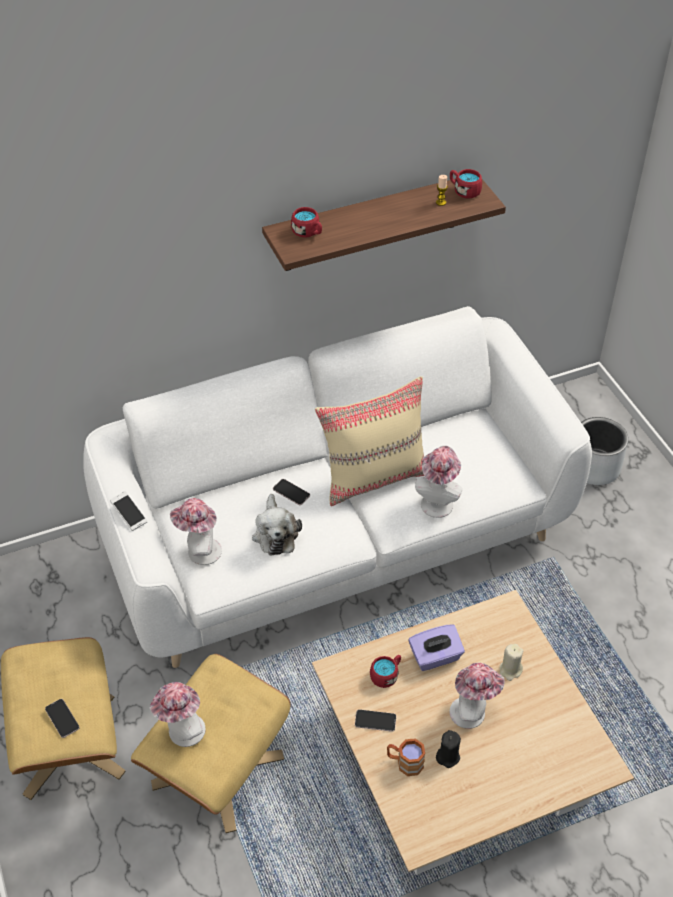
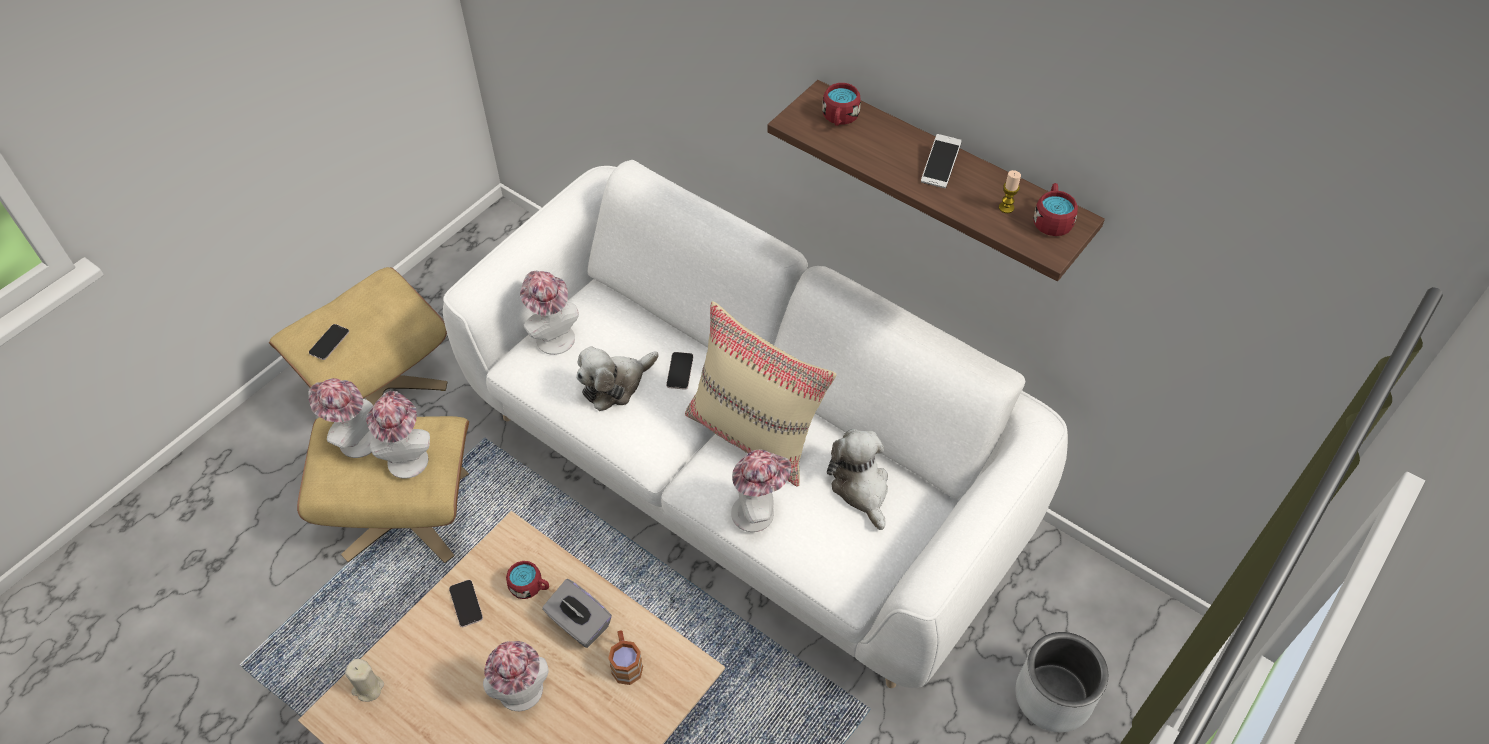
camera: 60 degrees right, 5 degrees up
phone [110,491,148,531] -> phone moved to [921,134,962,188]
brown mug [387,738,425,776] -> brown mug moved to [608,630,643,685]
purple tissue box [409,624,465,671] -> grey tissue box [542,579,612,648]
black candle [436,730,461,768] -> none
beige candle [500,644,523,681] -> beige candle moved to [345,659,384,702]
none -> hat [366,391,430,479]
none -> plush toy [827,429,888,530]

